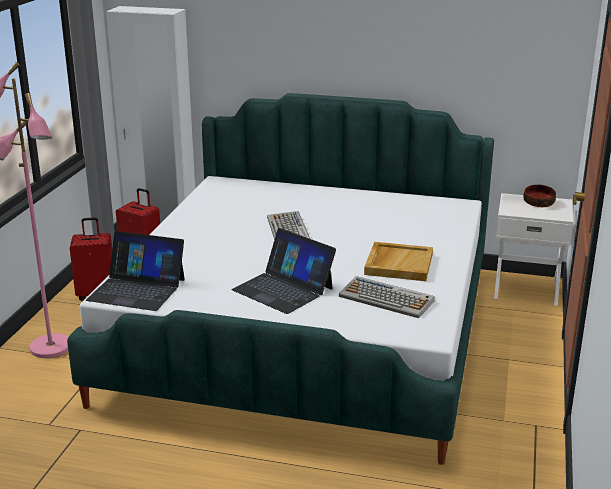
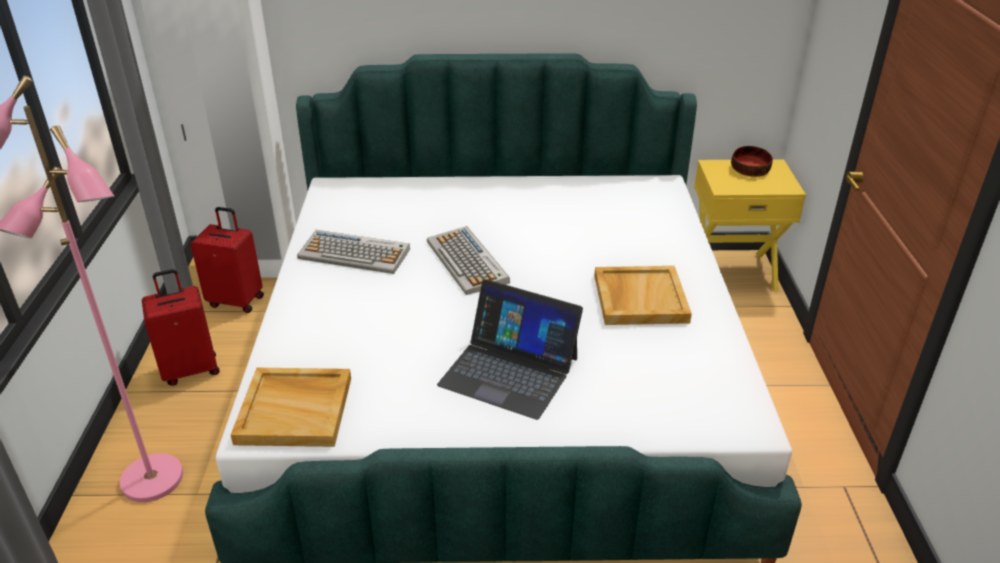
camera: 15 degrees left, 10 degrees up
laptop [86,231,185,311] -> beige tray [231,368,351,447]
keyboard [339,276,435,318] -> keyboard moved to [297,230,410,274]
white nightstand [494,193,573,306] -> yellow nightstand [694,159,806,292]

